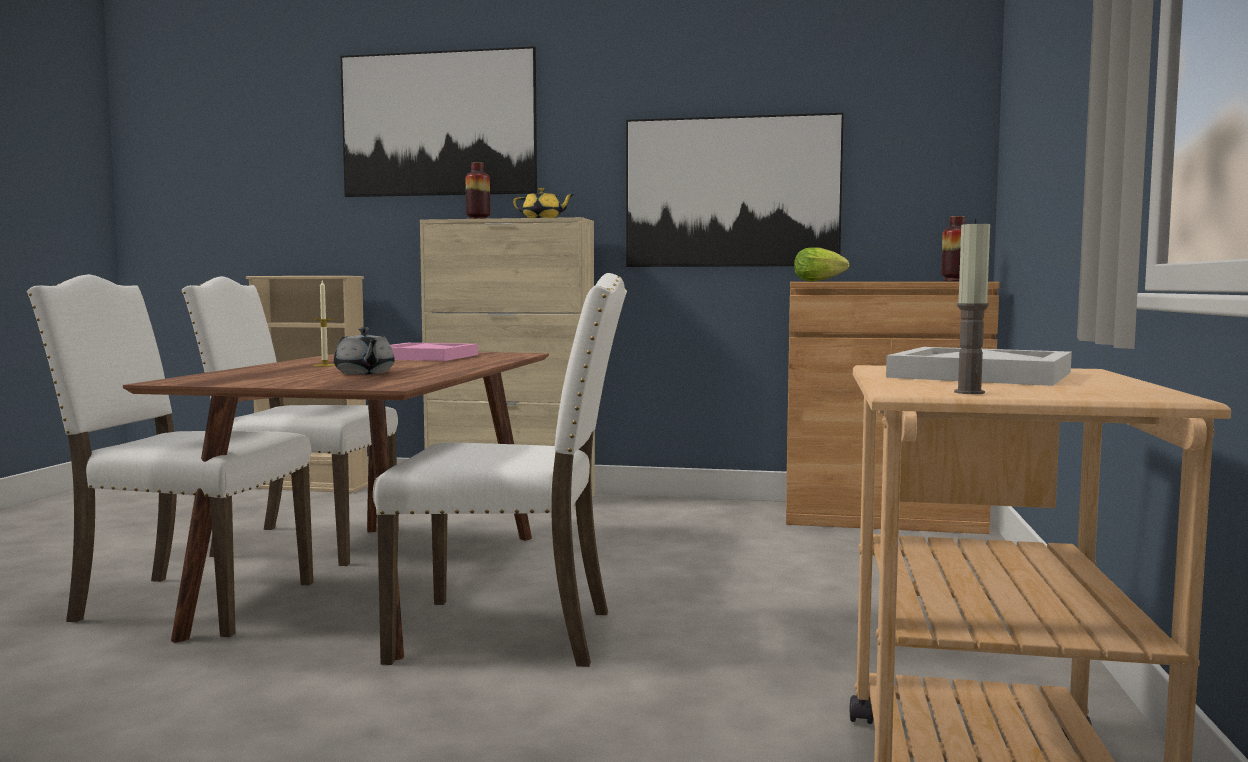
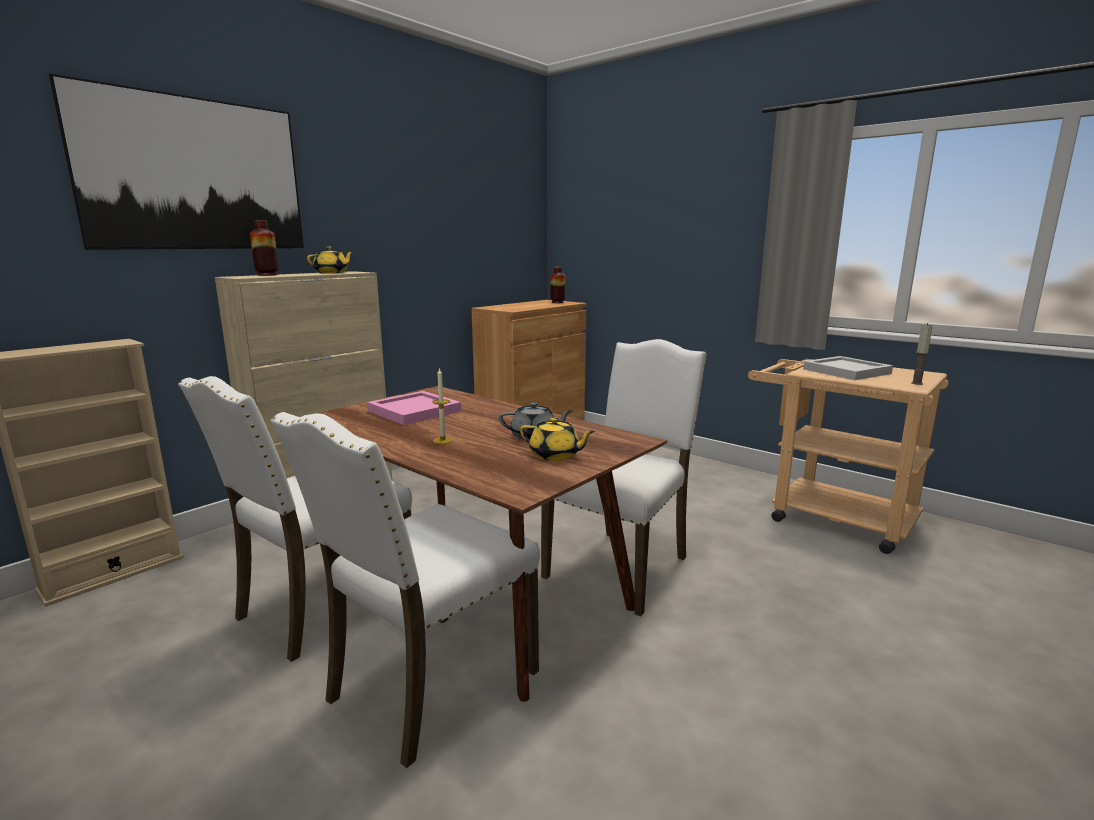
camera: 60 degrees left, 10 degrees up
picture [626,113,844,267] -> none
lettuce [794,248,849,281] -> none
none -> yellow teapot [520,417,596,461]

